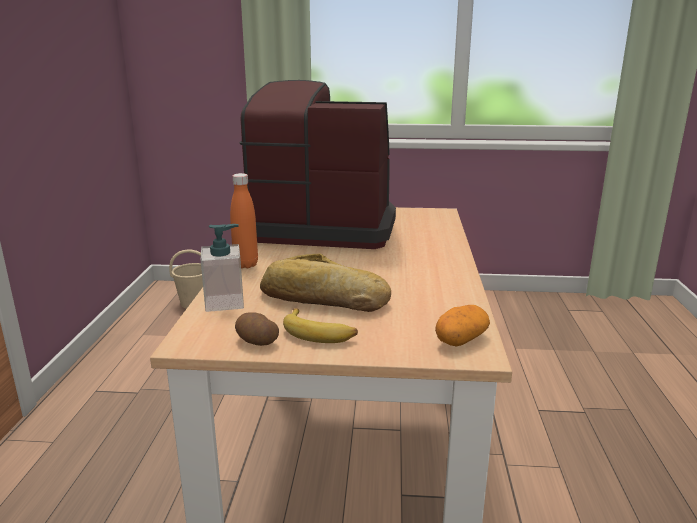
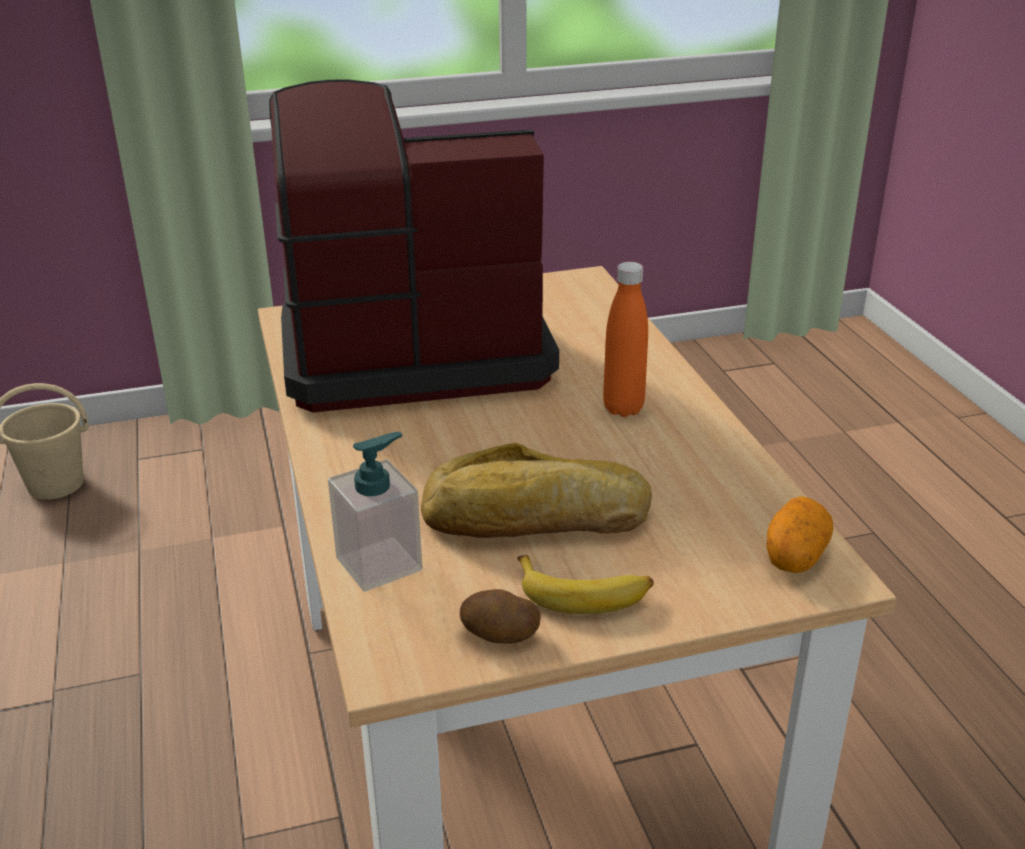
camera: 20 degrees left, 10 degrees up
orange bottle [230,173,258,268] -> orange bottle moved to [603,262,648,417]

